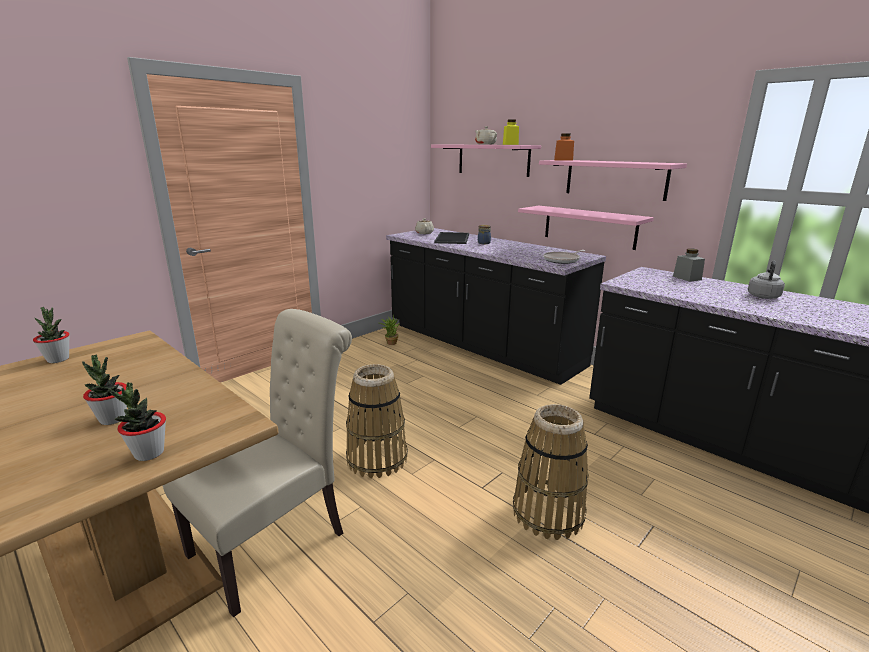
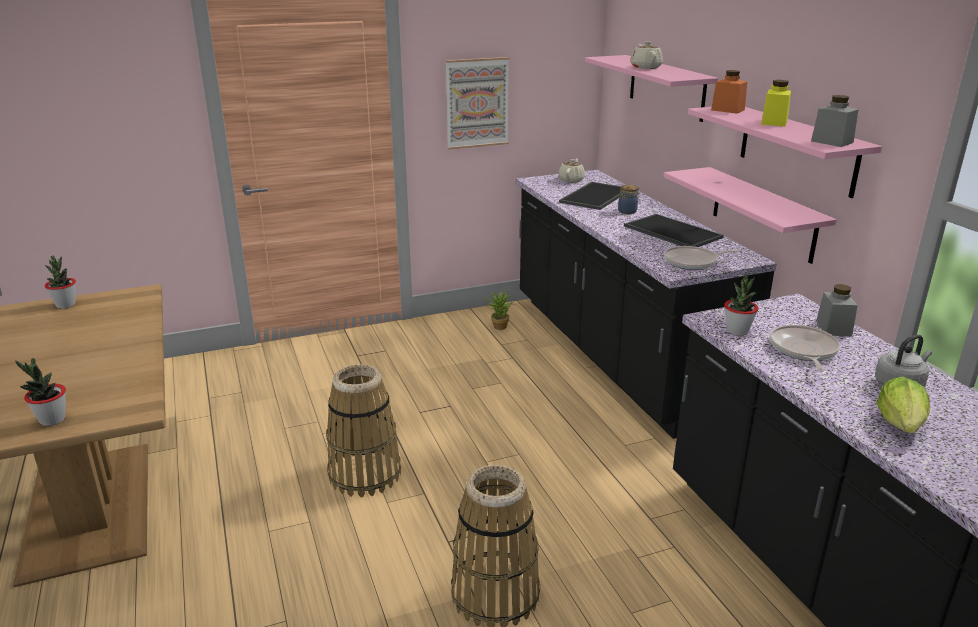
camera: 25 degrees right, 5 degrees up
potted plant [82,354,127,425] -> potted plant moved to [724,274,758,336]
beige chair [163,309,352,617] -> none
yellow jar [503,119,519,145] -> yellow jar moved to [761,80,791,127]
none -> picture [445,57,509,149]
none -> tray [624,214,724,247]
none -> frying pan [770,325,840,372]
none -> grey jar [811,95,859,147]
none -> lettuce [877,376,930,433]

